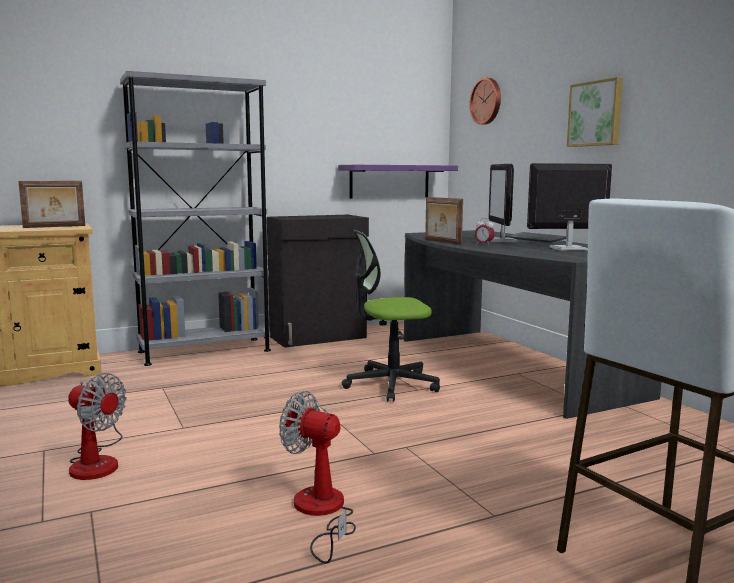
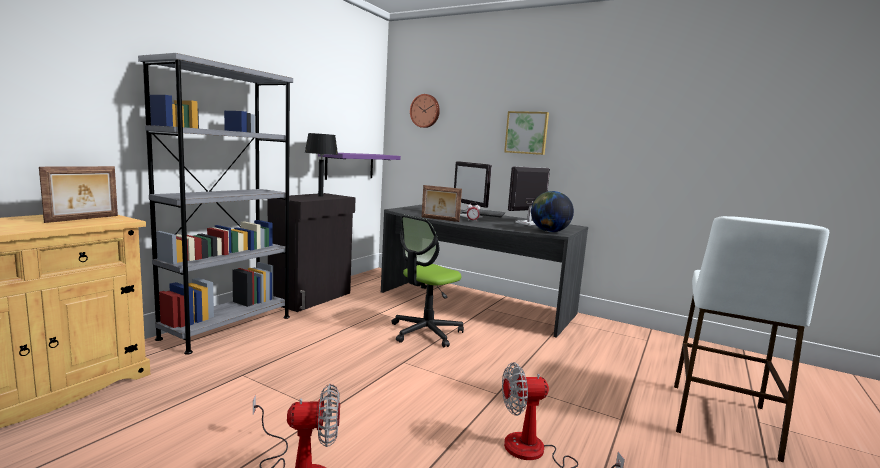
camera: 35 degrees left, 0 degrees up
none -> black table lamp [305,133,338,197]
none -> globe [531,191,574,232]

